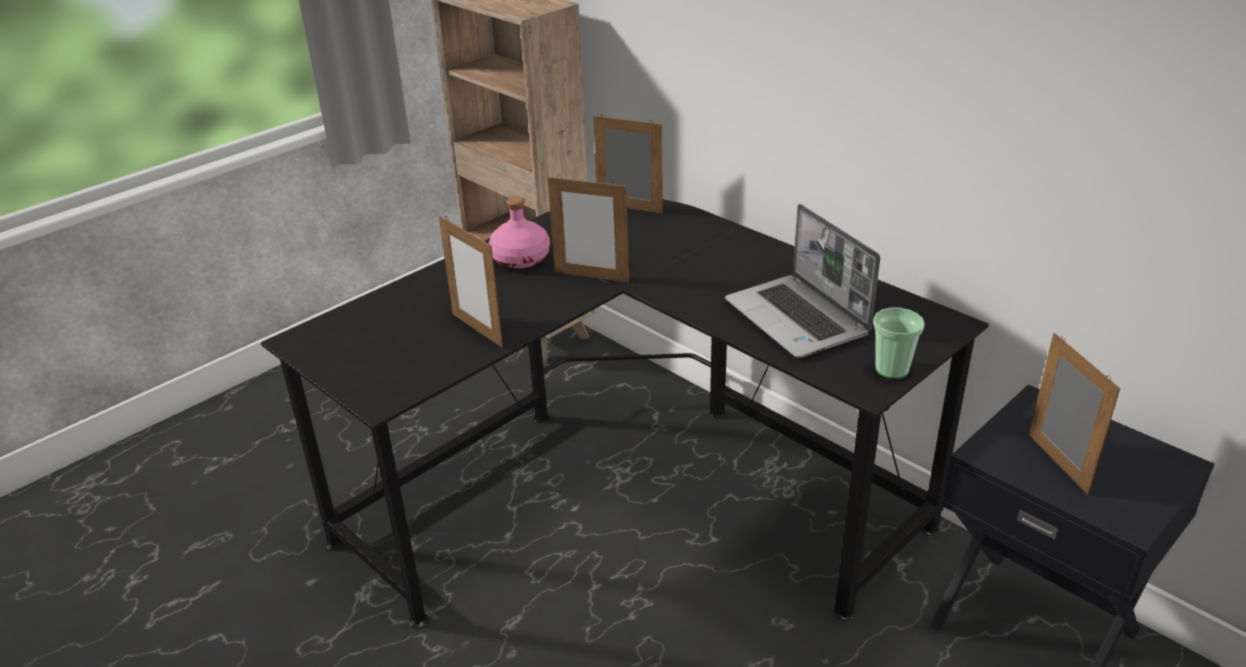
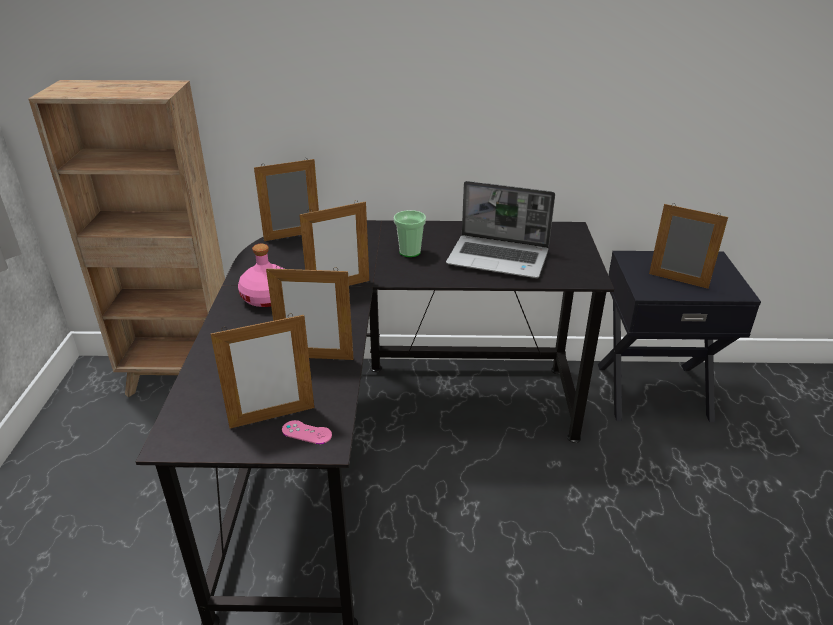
camera: 45 degrees left, 0 degrees up
cup [873,308,925,379] -> cup moved to [394,210,426,257]
none -> picture frame [211,314,314,429]
none -> pink game controller [282,420,332,444]

